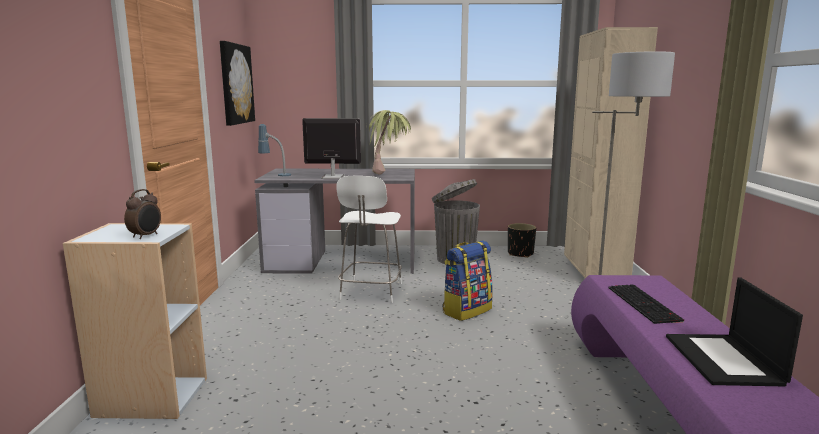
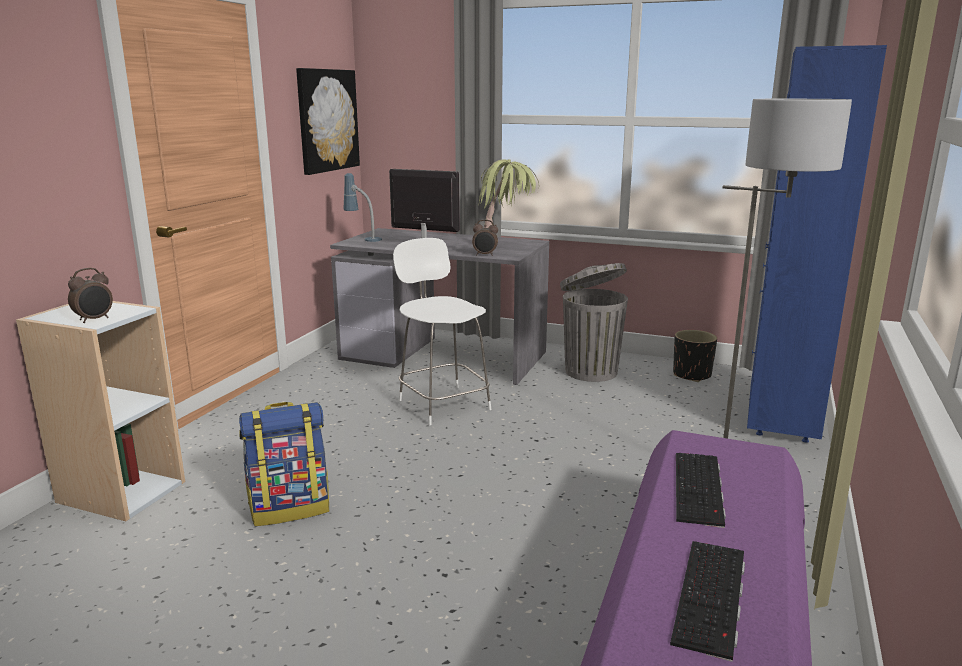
camera: 20 degrees right, 5 degrees up
white chair [336,176,402,303] -> white chair turned 120 degrees clockwise [393,238,491,425]
backpack [443,241,493,321] -> backpack moved to [239,402,329,526]
beige cabinet [564,27,658,278] -> blue cabinet [747,45,887,443]
laptop [666,278,803,386] -> keyboard [670,541,745,662]
none -> alarm clock [472,220,498,256]

